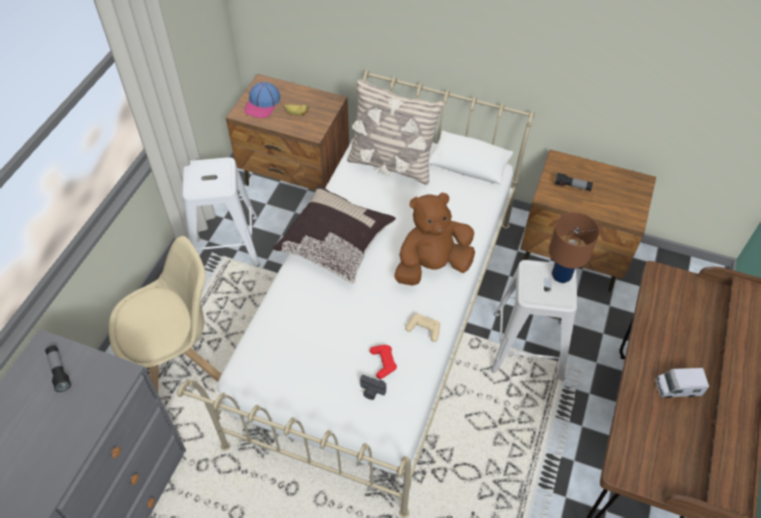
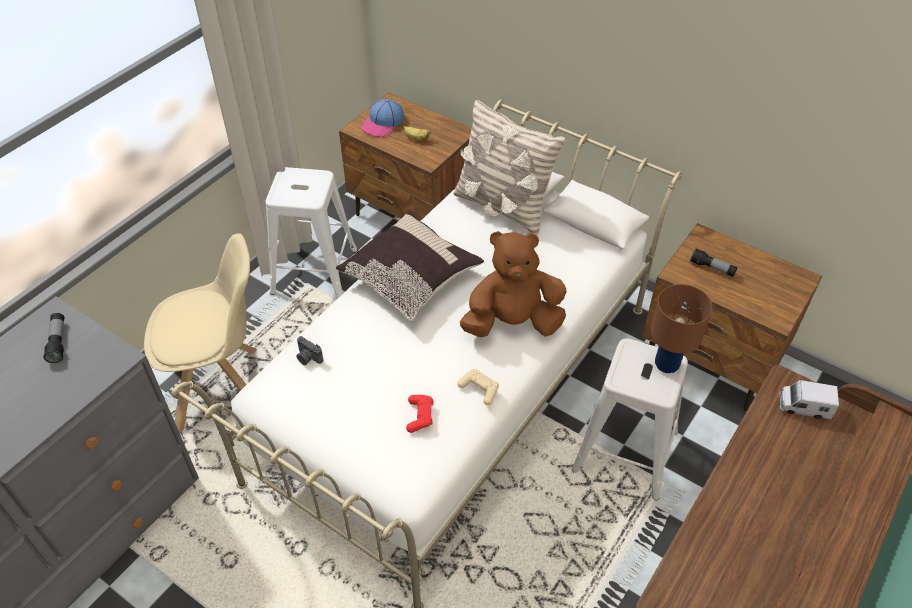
camera: 15 degrees right, 5 degrees down
camera [360,375,386,400] -> camera moved to [296,336,324,365]
toy truck [655,368,709,398] -> toy truck moved to [779,380,839,420]

